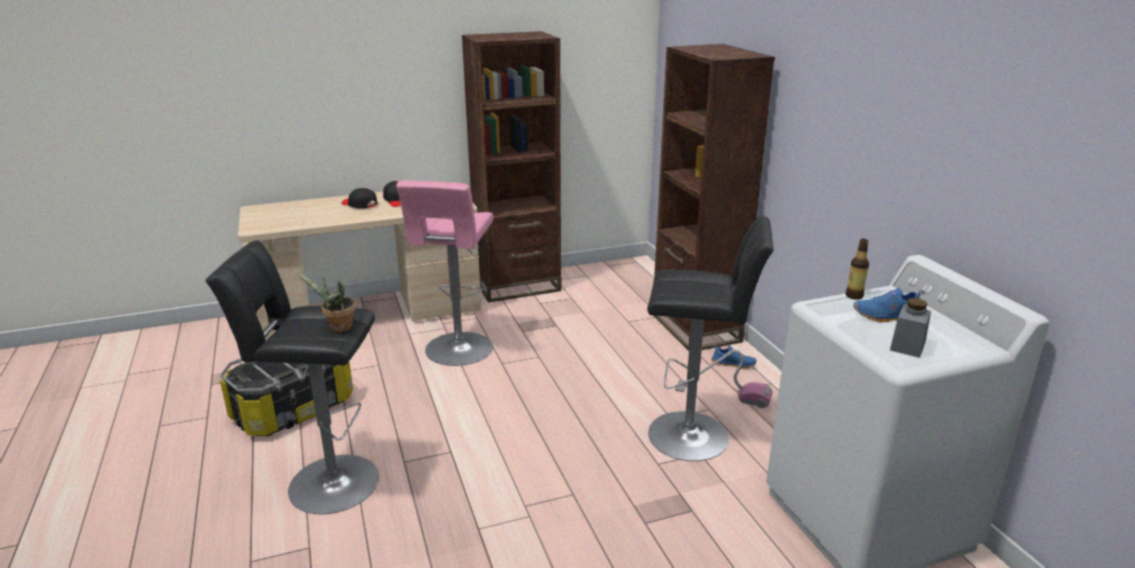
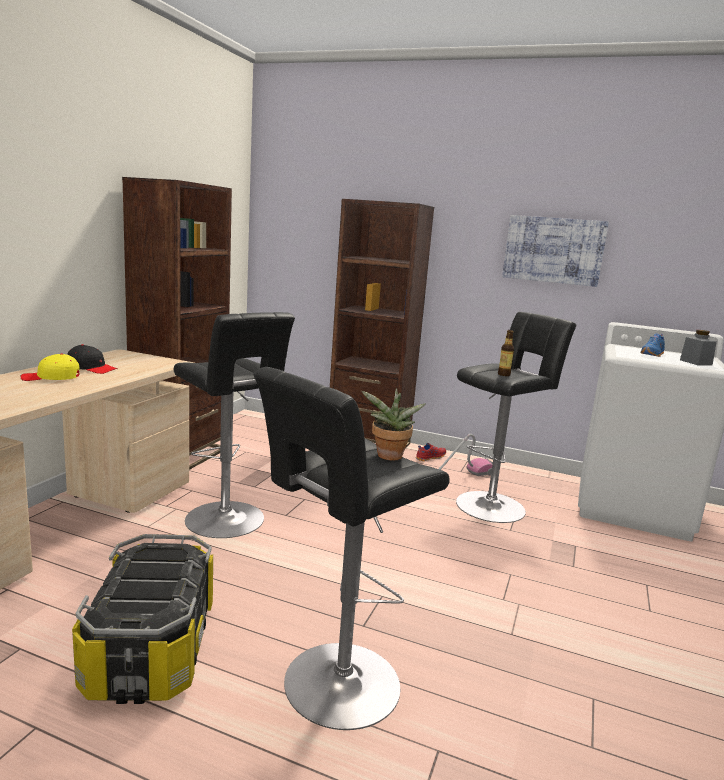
camera: 50 degrees left, 10 degrees down
black cap [341,188,377,209] -> yellow cap [20,353,80,381]
pink stool [396,180,494,366] -> black stool [174,312,295,538]
blue shoe [711,345,757,369] -> red shoe [416,443,446,461]
bottle [846,239,869,300] -> bottle moved to [498,330,514,376]
none -> picture [502,215,609,287]

